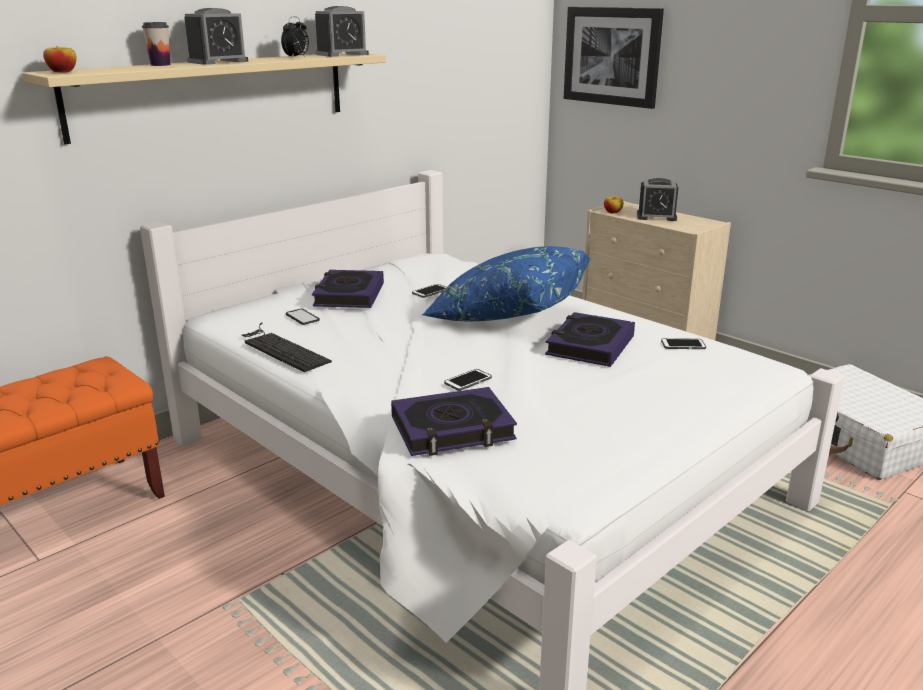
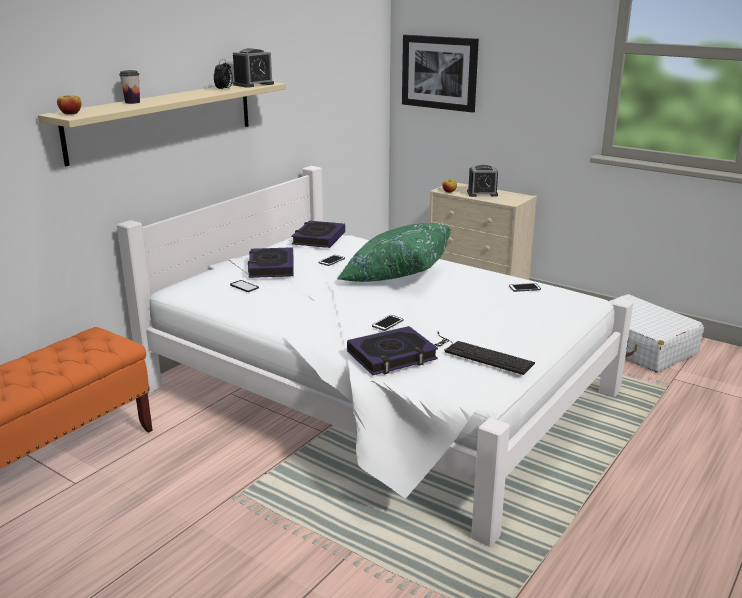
camera: 10 degrees left, 0 degrees up
alarm clock [184,8,248,65] -> none
keyboard [242,322,332,372] -> keyboard moved to [434,332,535,375]
blue pillow [421,246,591,321] -> green pillow [337,223,451,282]
book [545,312,635,367] -> book moved to [291,221,345,248]

